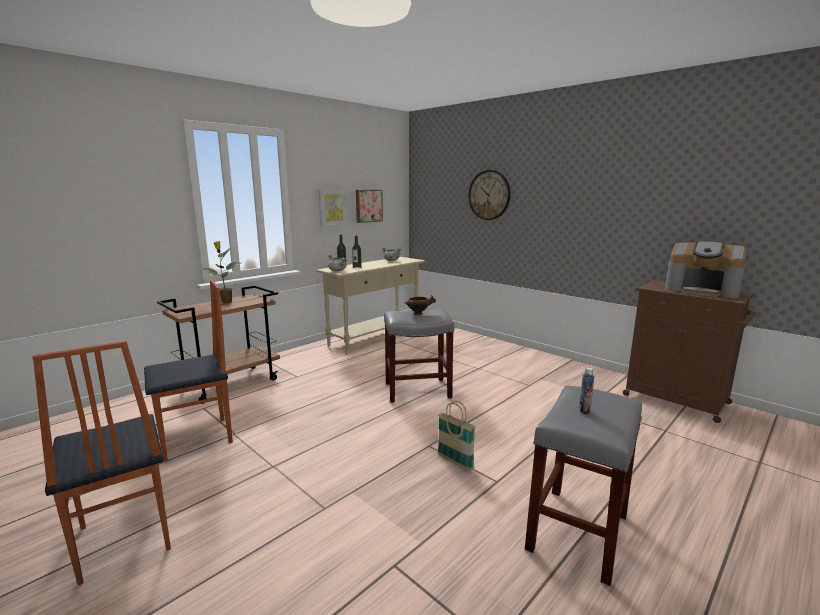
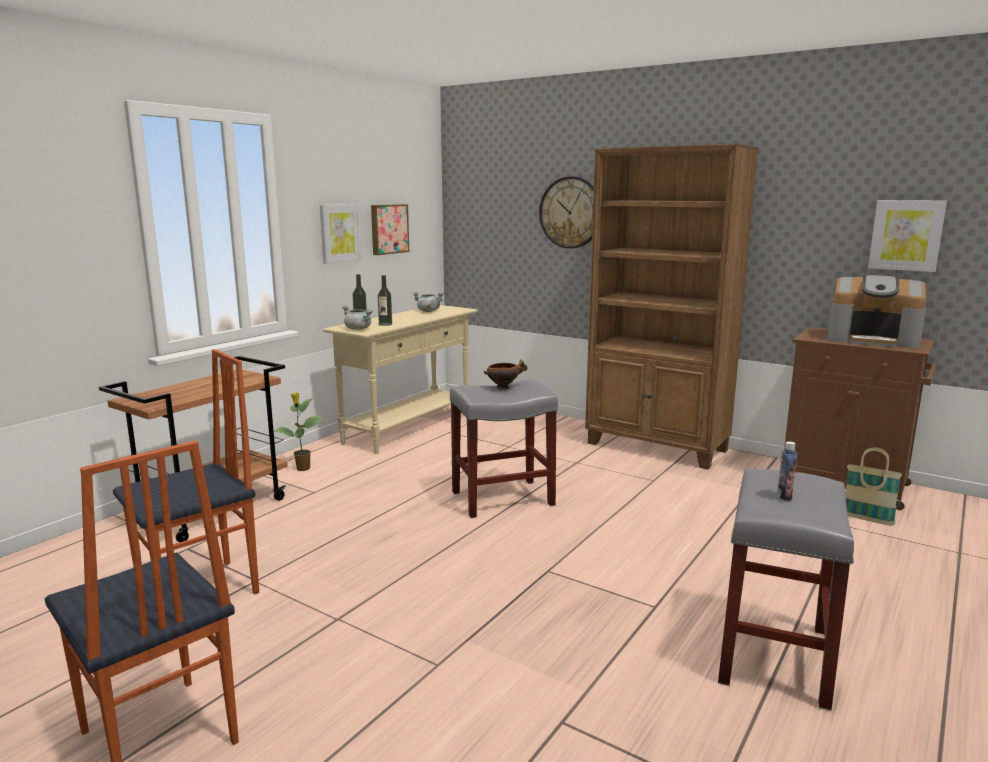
camera: 10 degrees left, 0 degrees up
potted plant [201,241,241,303] -> potted plant moved to [274,393,323,471]
basket [437,401,475,471] -> basket moved to [845,447,902,526]
none -> brown bookcase [585,144,758,469]
none -> picture [868,200,947,272]

